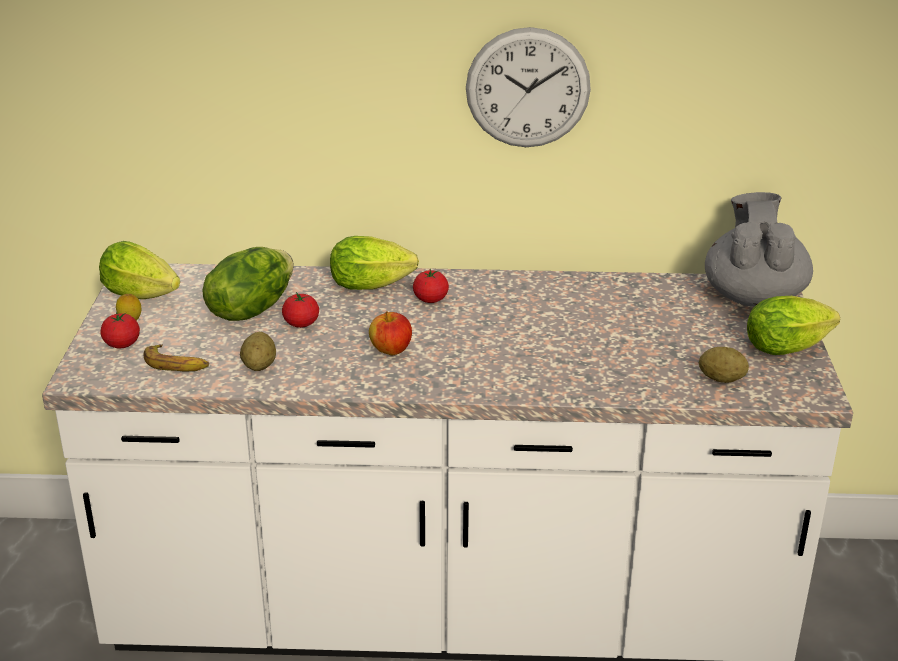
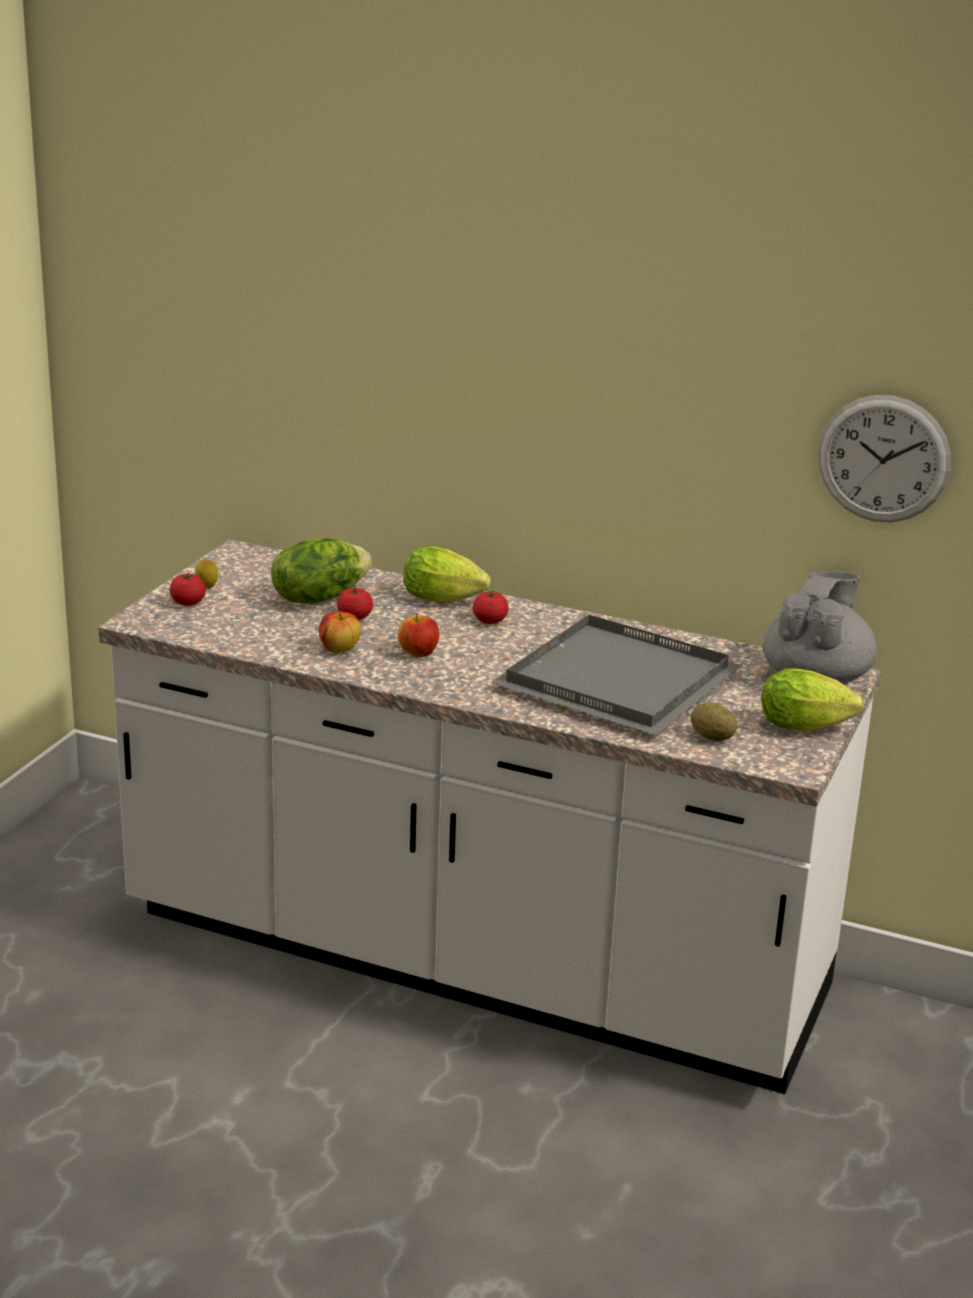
camera: 20 degrees right, 5 degrees down
lettuce [99,241,180,299] -> none
banana [144,344,209,371] -> none
potato [240,332,276,371] -> none
wall clock [466,27,591,147] -> wall clock moved to [818,395,951,522]
none -> apple [319,611,361,654]
none -> grey tray [491,615,742,736]

